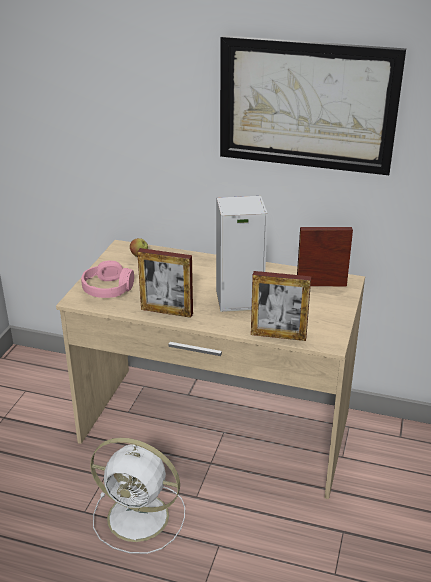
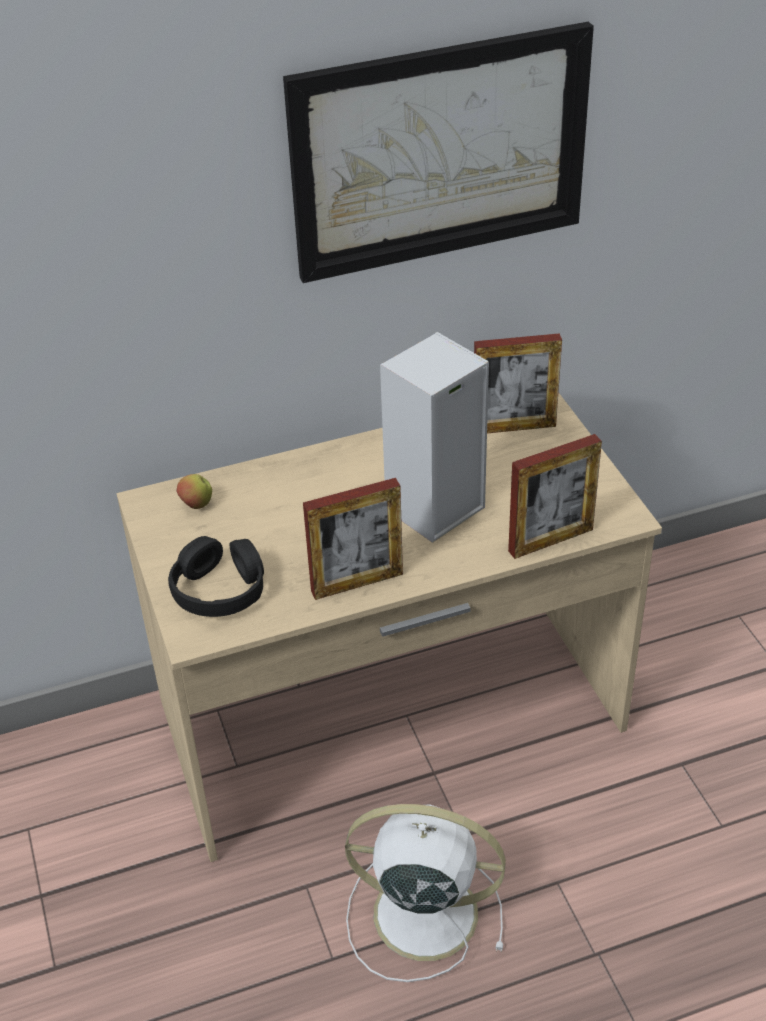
camera: 35 degrees left, 10 degrees up
pink headphones [81,260,134,298] -> black headphones [168,536,264,617]
white fan [90,438,185,554] -> white fan turned 150 degrees counterclockwise [345,804,506,982]
picture frame [297,227,353,287] -> picture frame turned 150 degrees counterclockwise [474,333,562,433]

